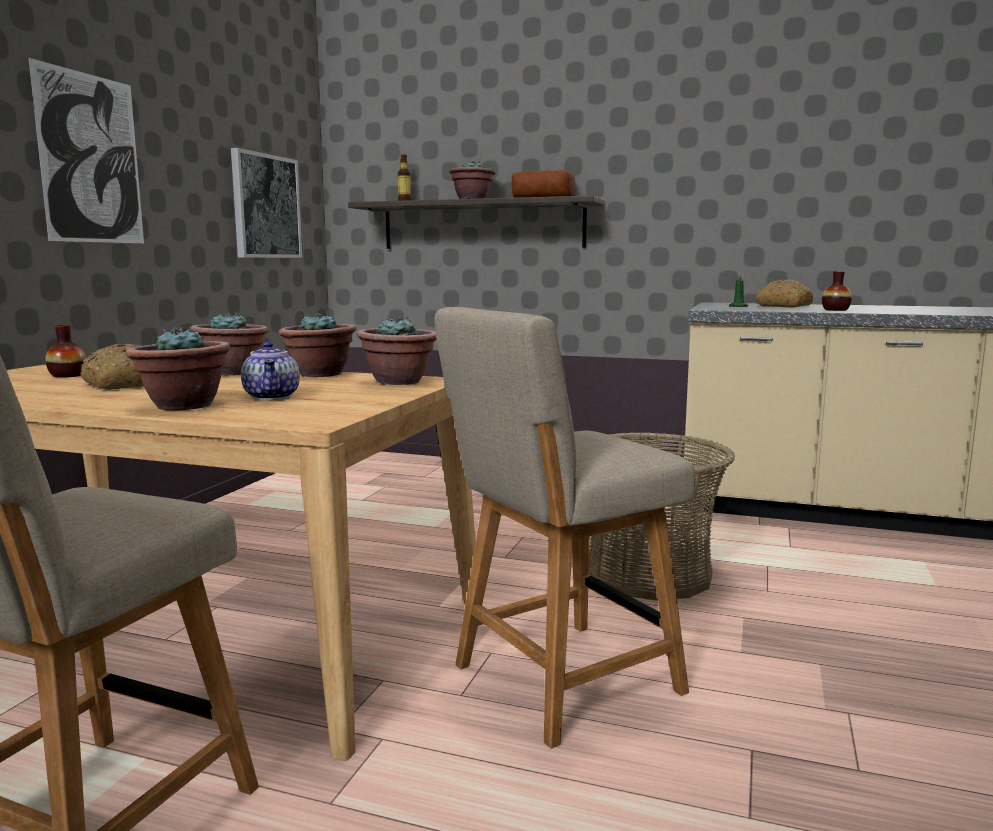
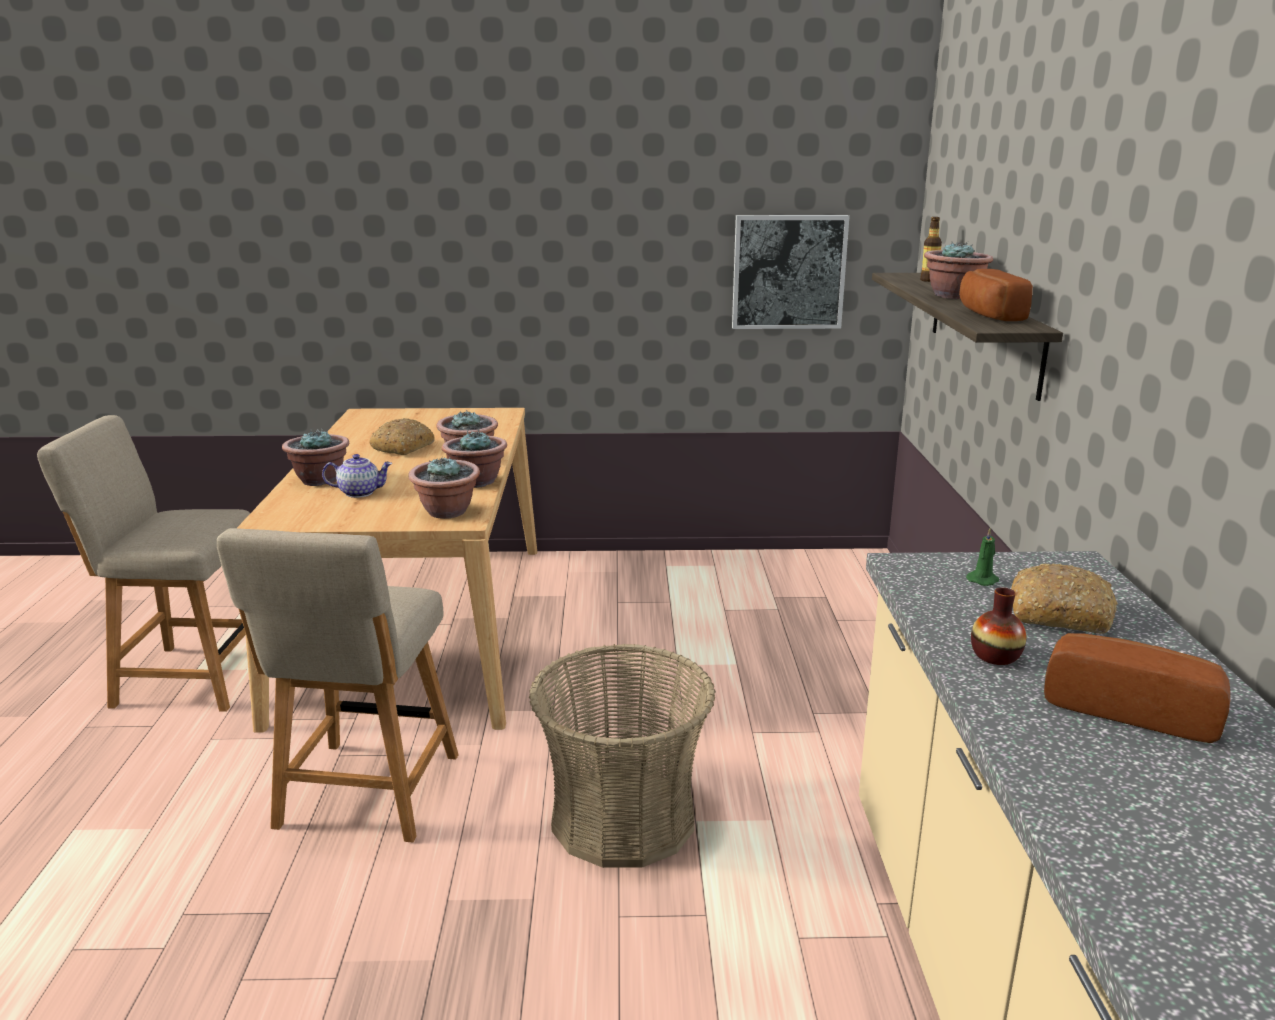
camera: 70 degrees right, 10 degrees up
picture [29,58,144,243] -> none
vase [45,325,86,378] -> none
teapot [241,341,300,400] -> teapot turned 150 degrees counterclockwise [322,454,392,498]
beige chair [434,307,695,749] -> beige chair turned 120 degrees counterclockwise [217,528,459,843]
none -> bread [1044,633,1230,743]

